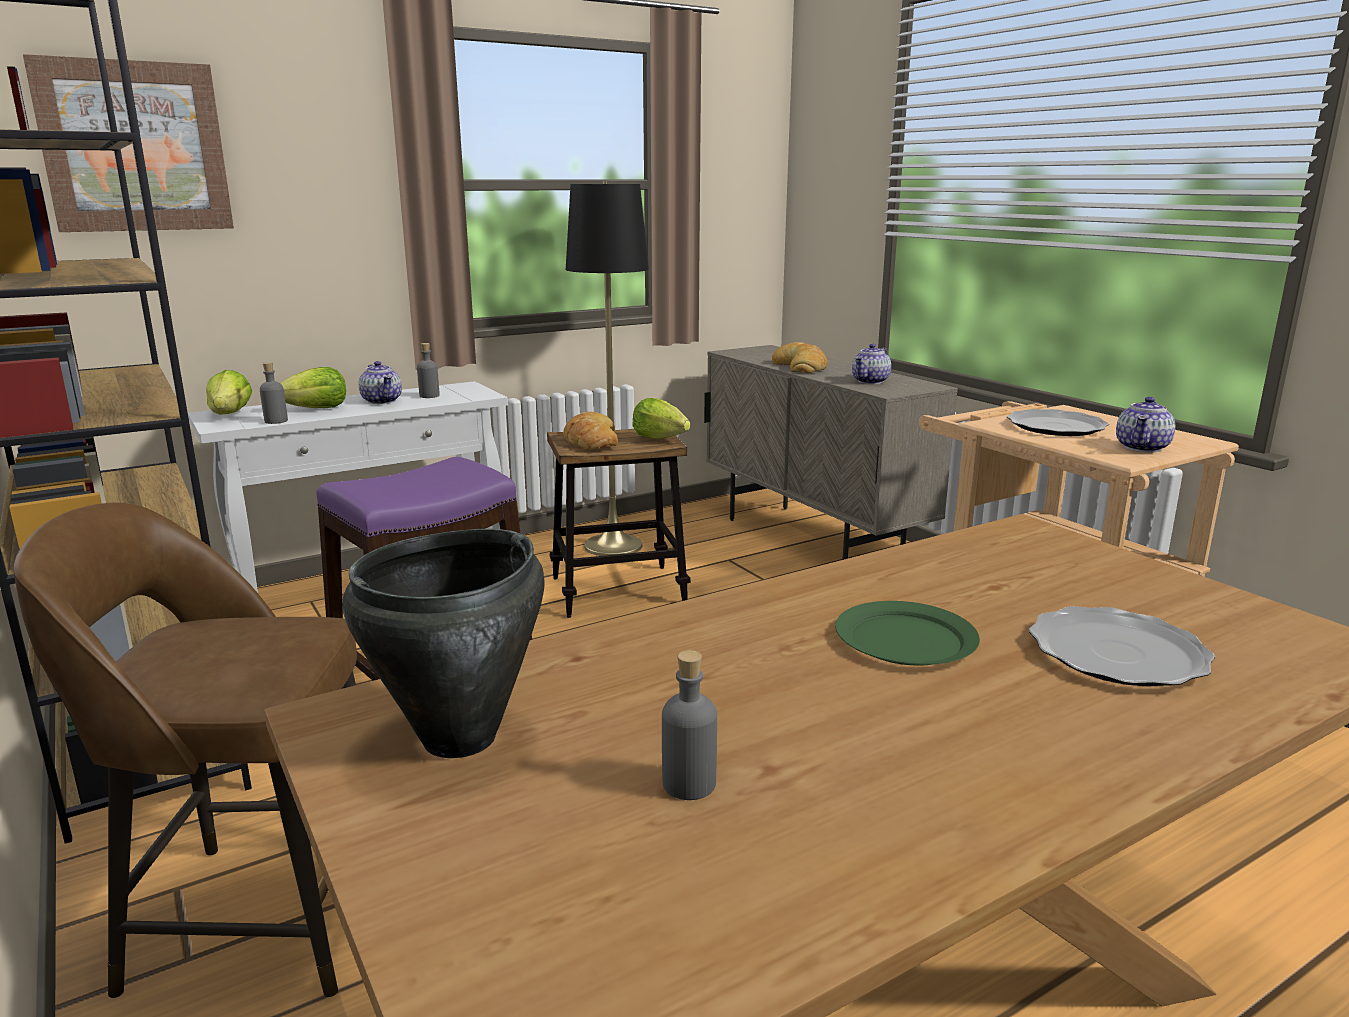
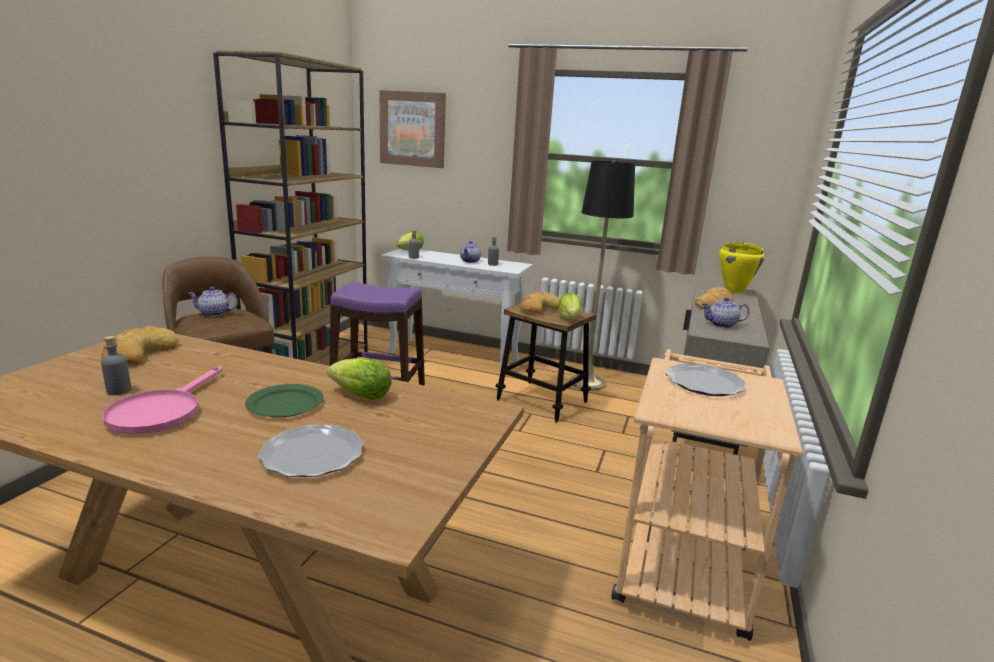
camera: 50 degrees right, 0 degrees up
lettuce [280,367,346,408] -> lettuce moved to [327,358,391,400]
black cooking pot [342,529,544,758] -> bread [101,326,179,365]
teapot [1116,397,1175,452] -> teapot moved to [187,287,238,317]
none -> pink frying pan [102,366,223,435]
none -> yellow cooking pot [719,243,764,294]

